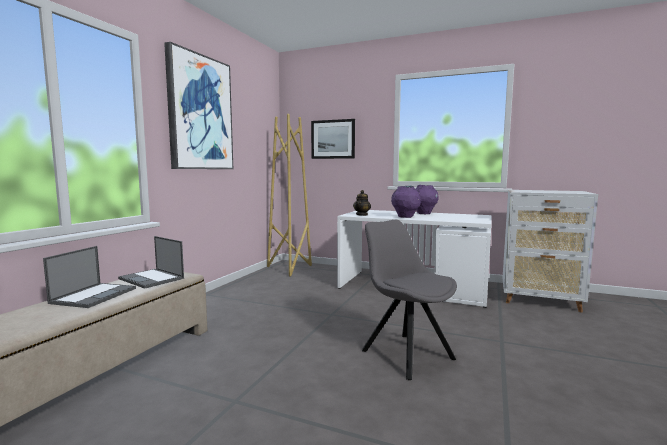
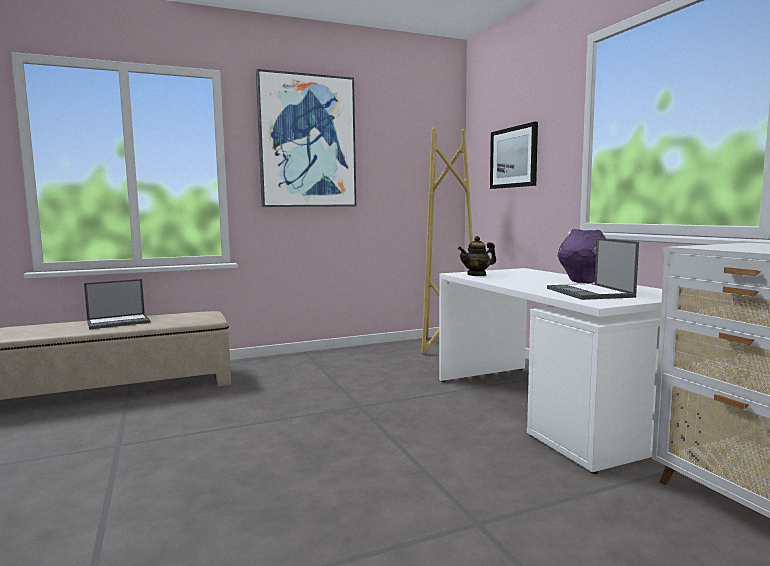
camera: 45 degrees right, 0 degrees up
laptop [118,236,184,289] -> laptop moved to [547,238,639,300]
grey chair [362,220,457,380] -> none
purple vase [391,186,421,218] -> none

